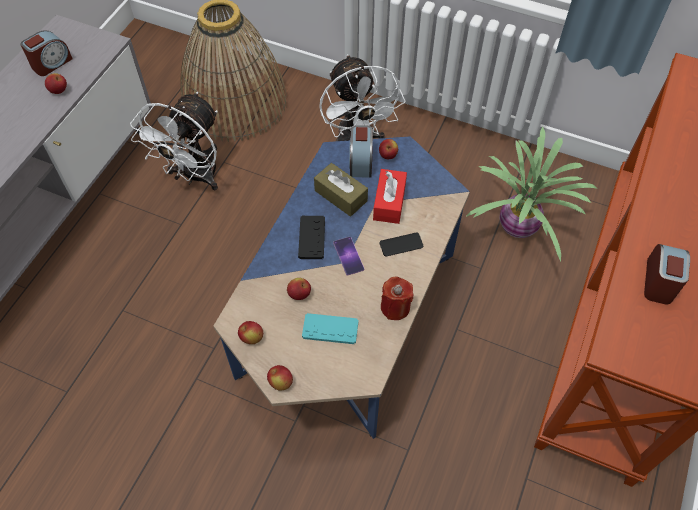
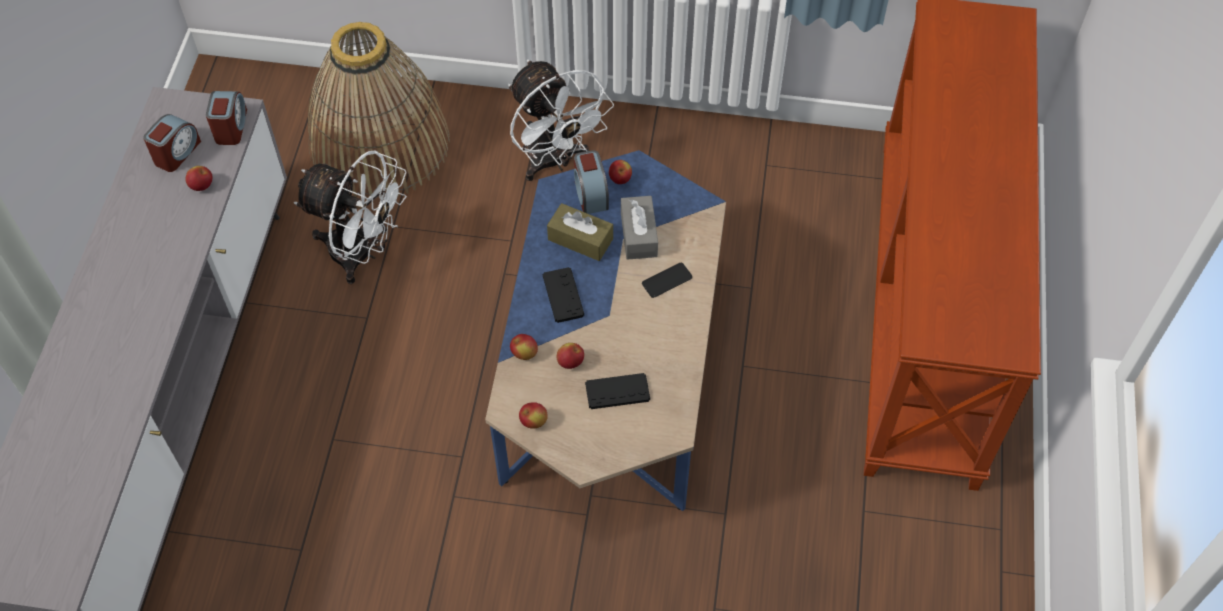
camera: 15 degrees left, 0 degrees up
white fan [130,92,218,191] -> white fan turned 75 degrees counterclockwise [293,151,407,284]
apple [267,365,293,391] -> apple moved to [510,334,538,360]
turquoise game controller [302,313,359,344] -> black game controller [585,373,650,409]
phone [333,237,364,276] -> none
red tissue box [373,169,407,224] -> grey tissue box [621,196,658,260]
red candle [381,277,414,320] -> none
potted plant [467,127,598,262] -> none
alarm clock [644,244,690,305] -> alarm clock moved to [206,91,247,145]

